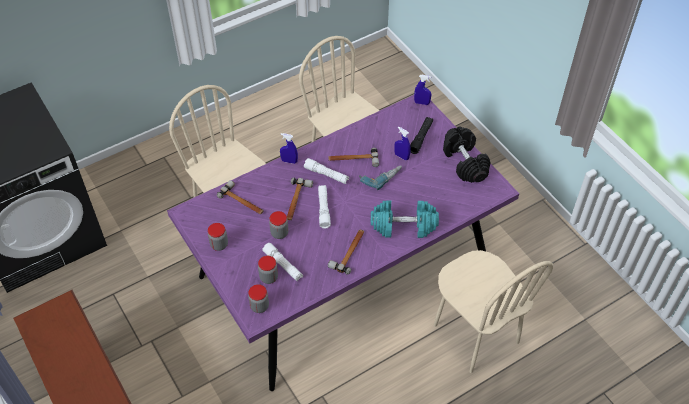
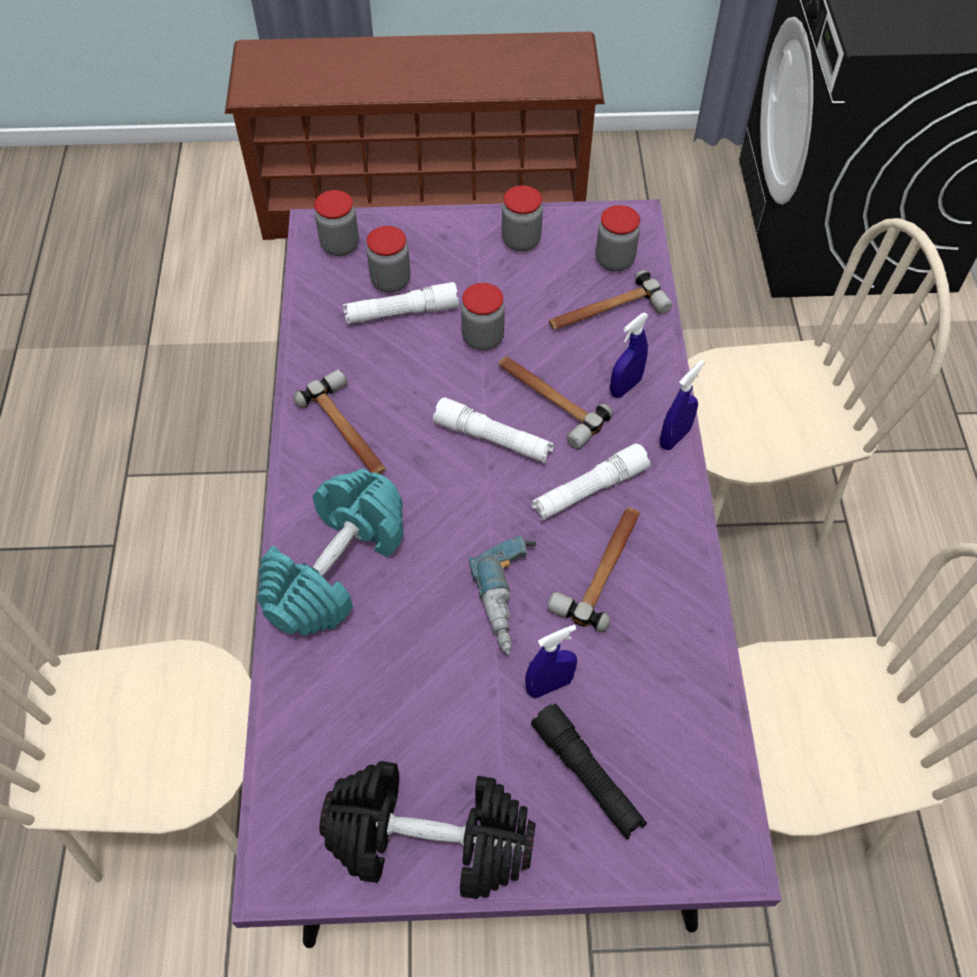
camera: 120 degrees right, 5 degrees up
blue spray bottle [414,75,431,105] -> blue spray bottle moved to [610,312,649,398]
none -> jar [596,205,640,272]

